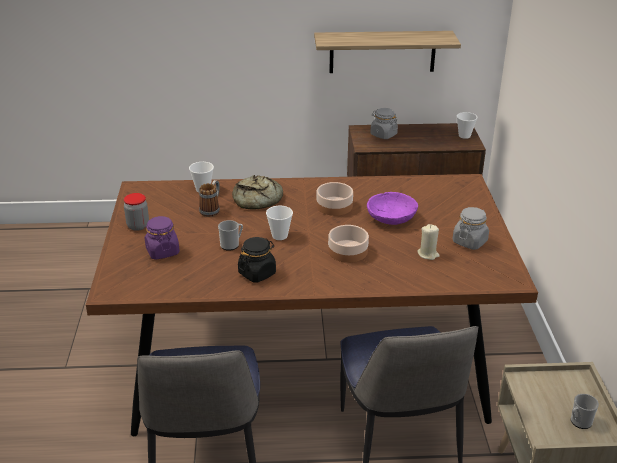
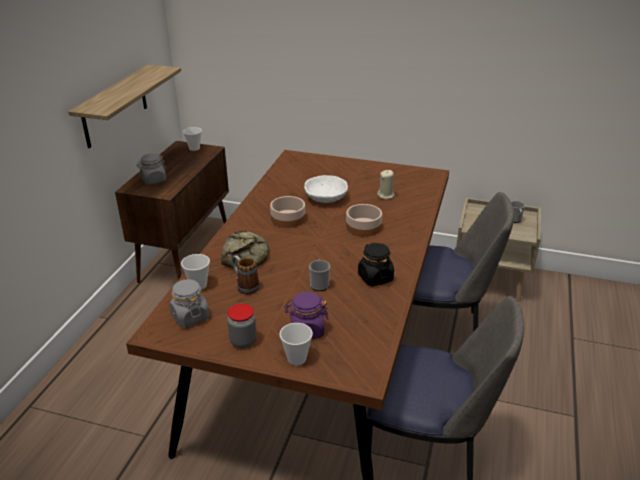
camera: 70 degrees left, 0 degrees up
cup [266,206,293,240] -> cup moved to [280,323,313,365]
purple bowl [367,192,418,225] -> white bowl [304,175,348,203]
grey jar [453,207,489,250] -> grey jar moved to [169,279,209,328]

